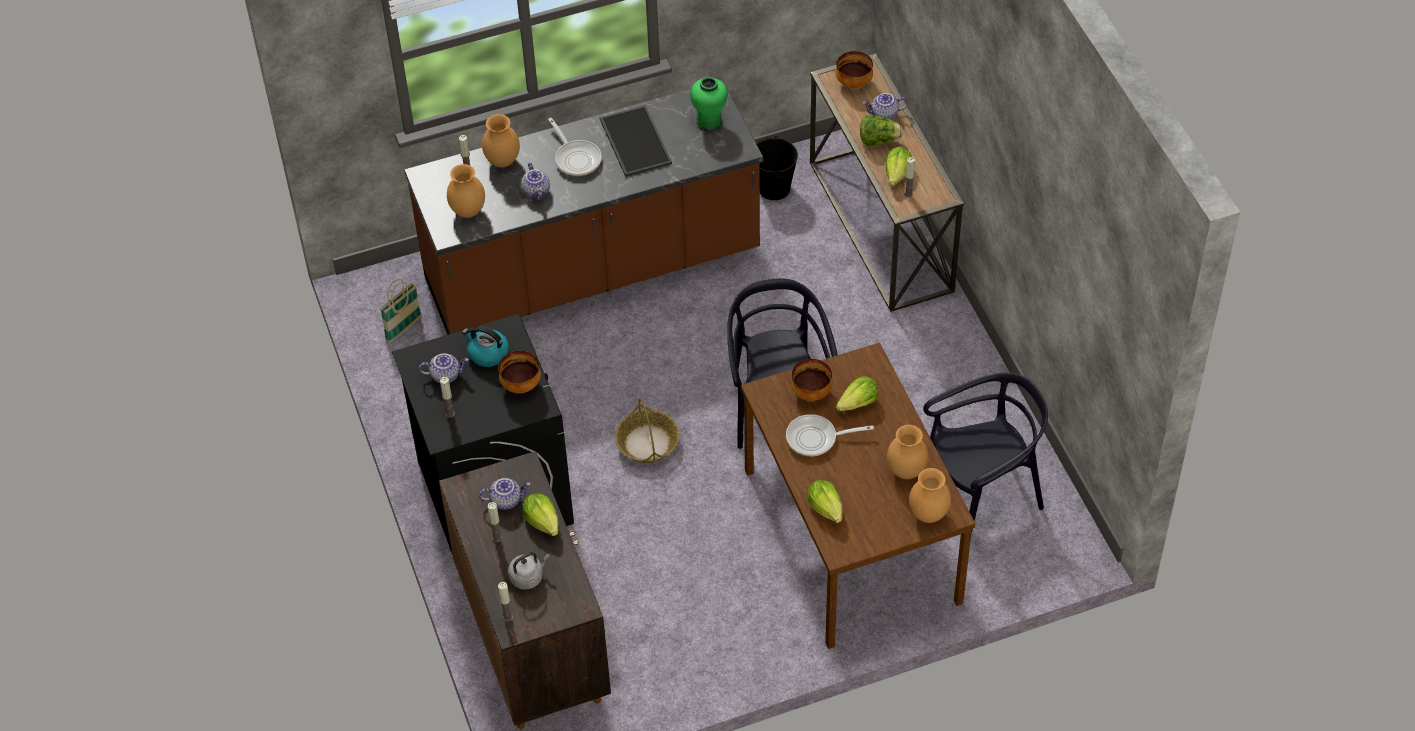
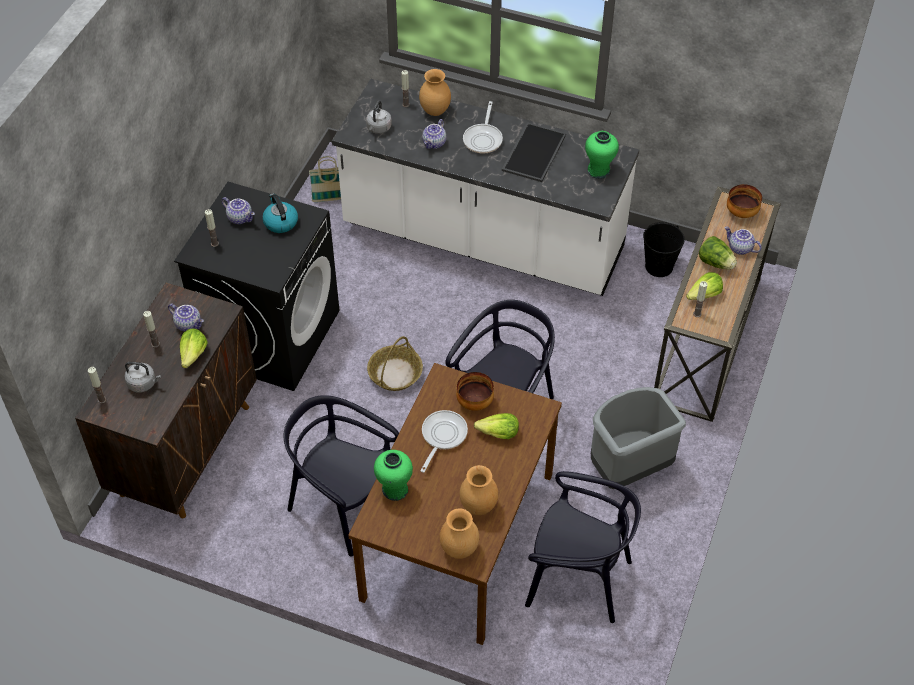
camera: 40 degrees right, 0 degrees up
brown counter [404,80,763,335] -> white counter [332,79,639,296]
brown vase [447,164,485,218] -> grey kettle [366,100,392,134]
bowl [498,351,541,393] -> none
frying pan [786,414,874,456] -> frying pan turned 75 degrees clockwise [421,410,468,473]
lettuce [807,480,842,523] -> green vase [374,450,413,501]
none -> black chair [284,395,399,557]
none -> grey trash can [591,387,686,489]

